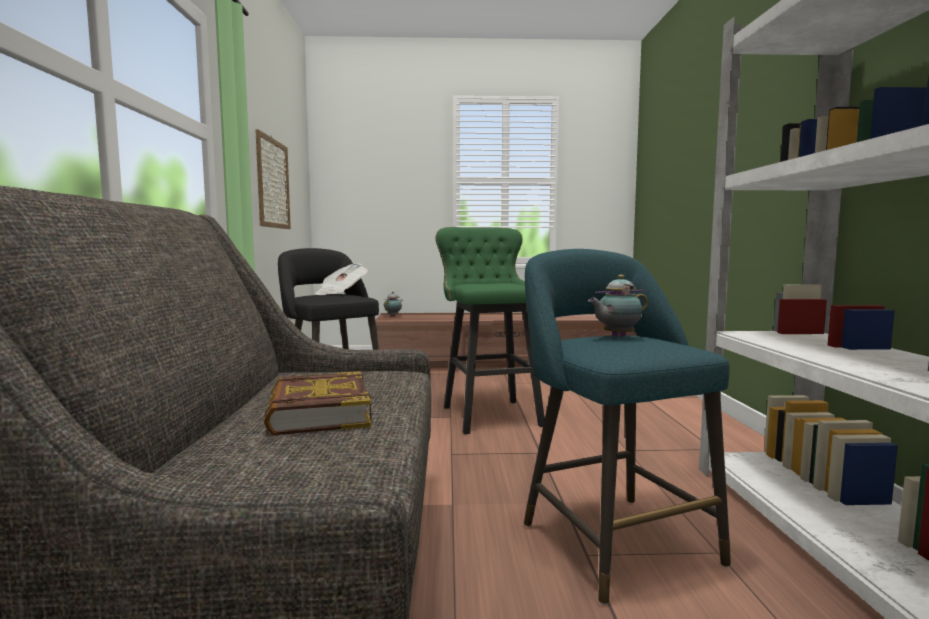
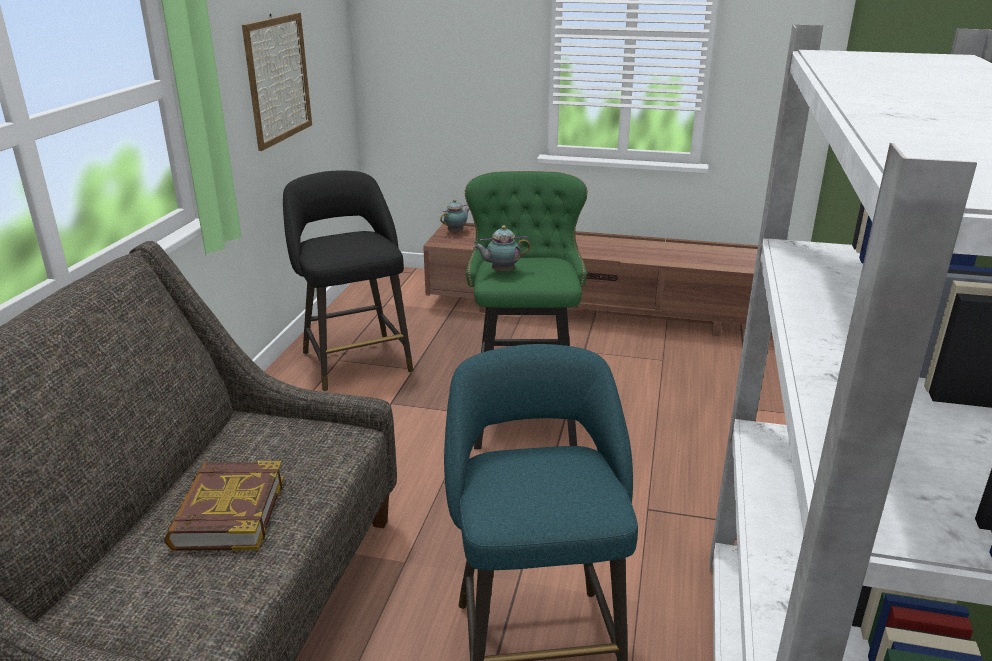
camera: 15 degrees right, 20 degrees up
newspaper [315,263,368,295] -> none
teapot [588,274,648,337] -> teapot moved to [473,225,531,272]

